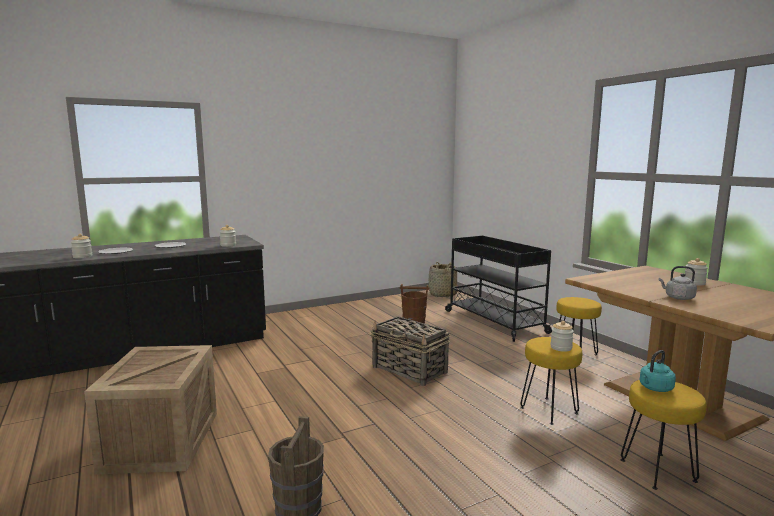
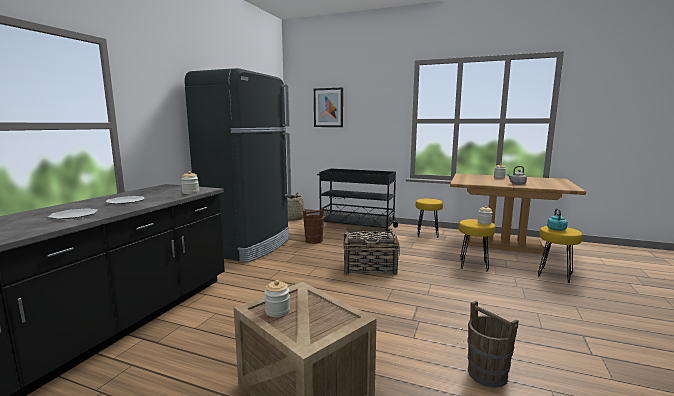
camera: 40 degrees left, 0 degrees up
jar [71,234,92,258] -> jar moved to [264,280,290,317]
none -> black fridge [185,68,292,263]
none -> picture [314,87,343,127]

